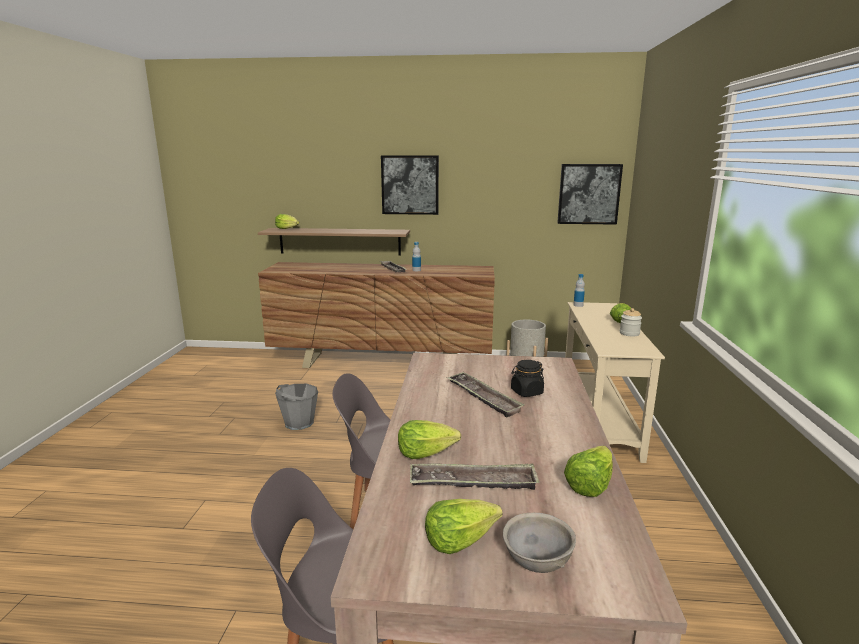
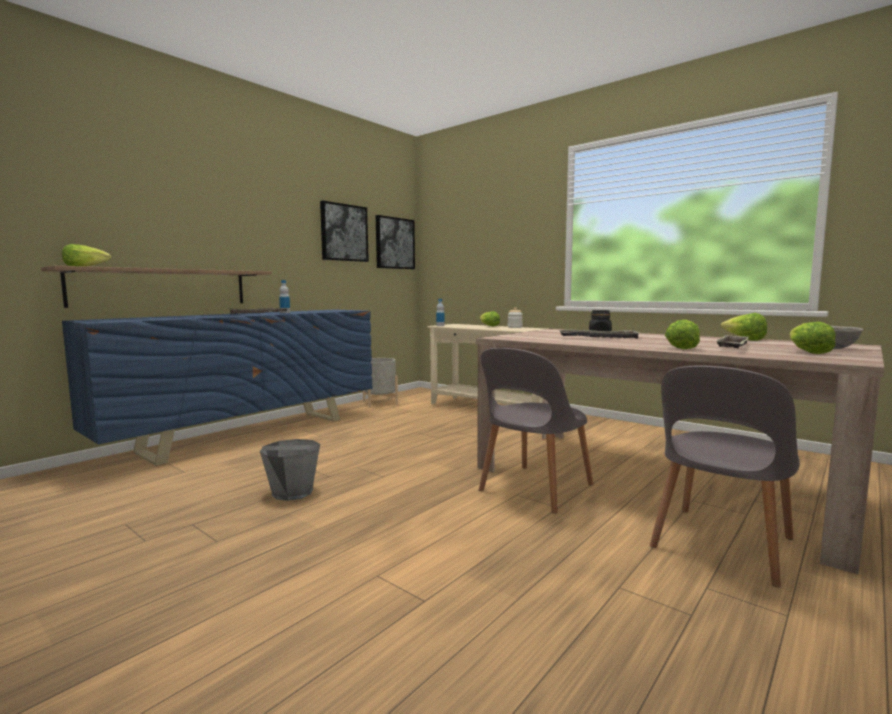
camera: 55 degrees left, 10 degrees down
brown cabinet [258,262,495,369] -> blue cabinet [62,310,372,466]
picture [381,155,439,215] -> picture moved to [320,201,369,262]

